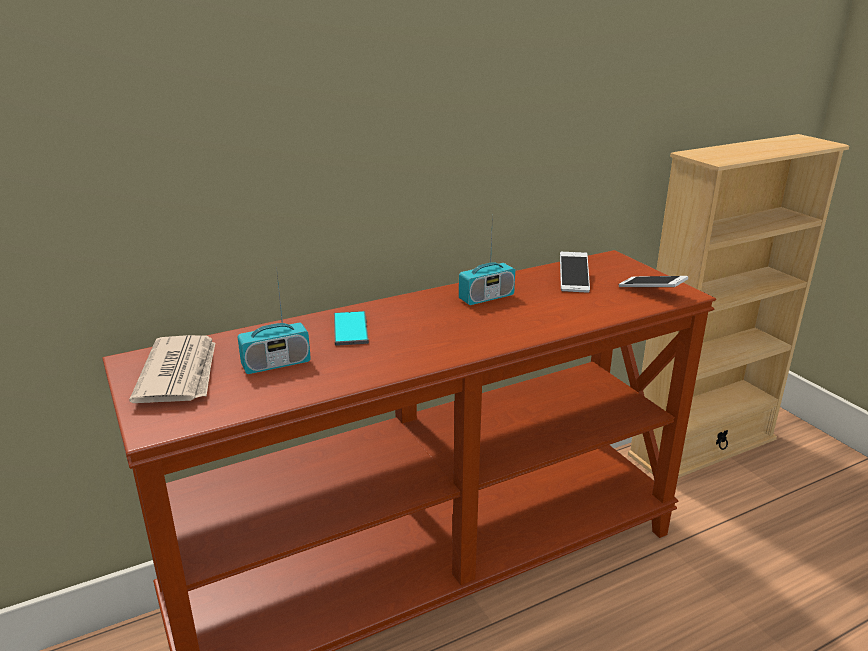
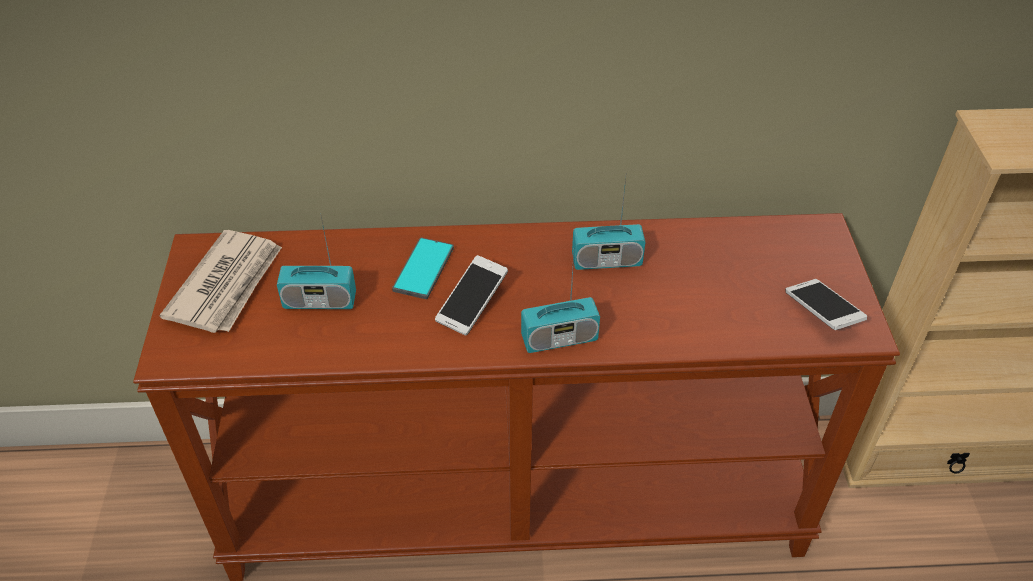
camera: 25 degrees right, 20 degrees up
phone [560,252,590,293] -> phone moved to [435,255,508,336]
none -> radio [521,253,600,353]

